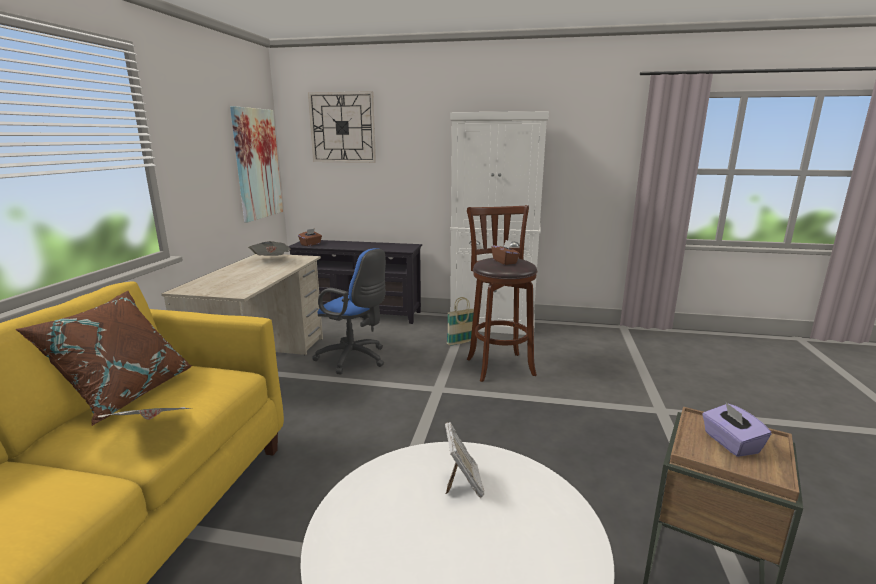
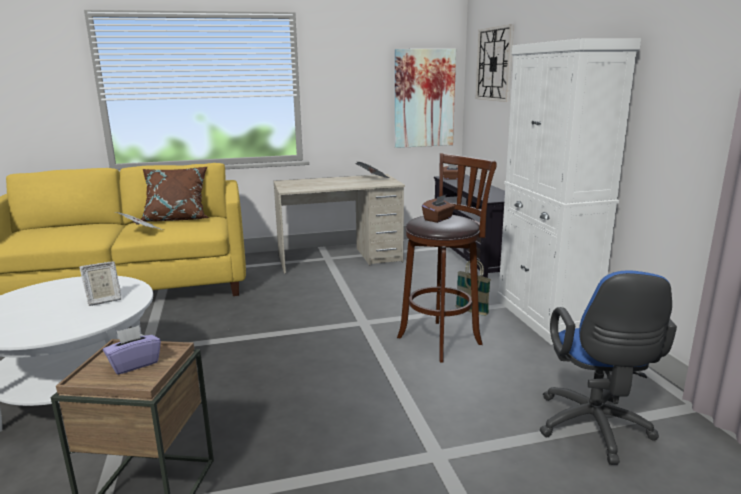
camera: 65 degrees right, 0 degrees up
blue office chair [312,248,386,375] -> blue office chair moved to [540,270,677,465]

